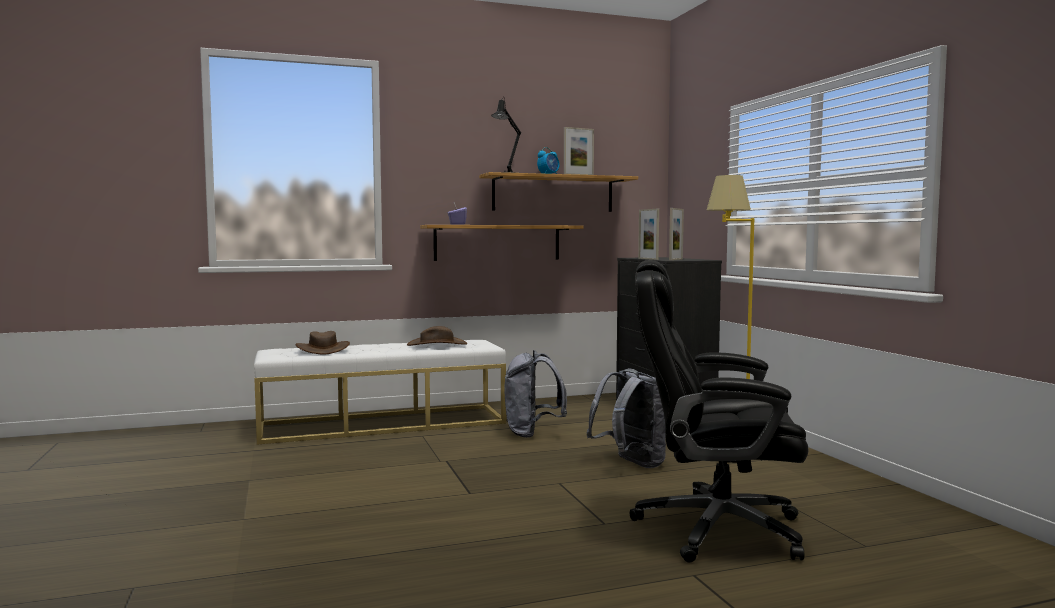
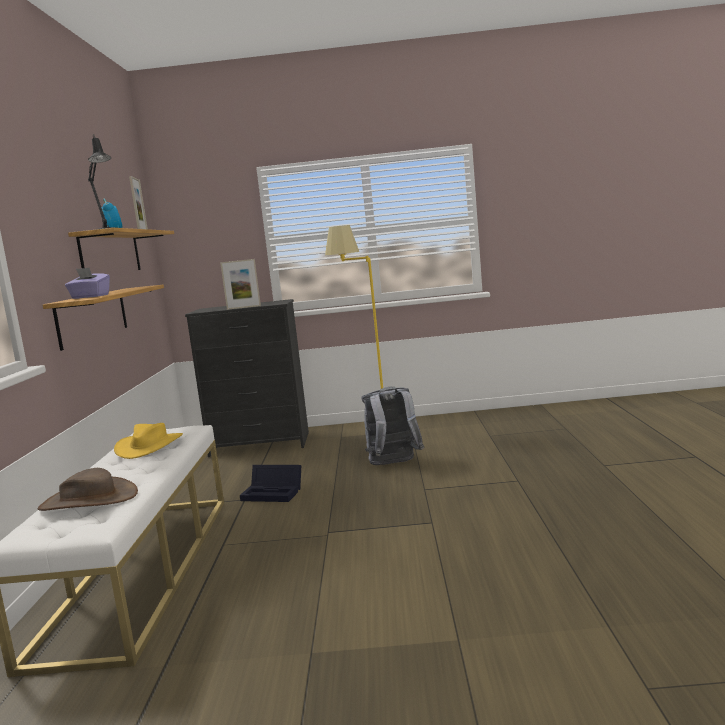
camera: 70 degrees left, 5 degrees up
brown hat [407,326,467,346] -> yellow hat [114,423,183,459]
grey backpack [504,350,567,438] -> black storage box [240,465,301,502]
black office chair [630,260,808,563] -> none
picture frame [669,208,684,260] -> none

